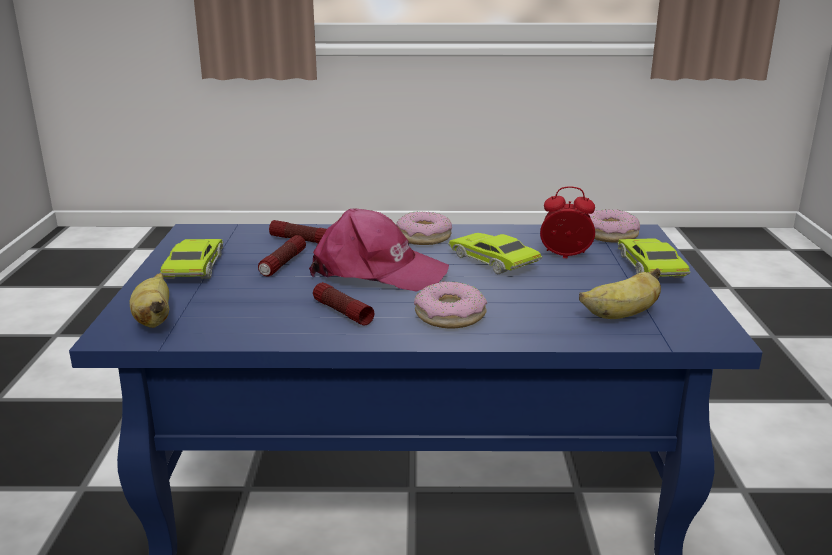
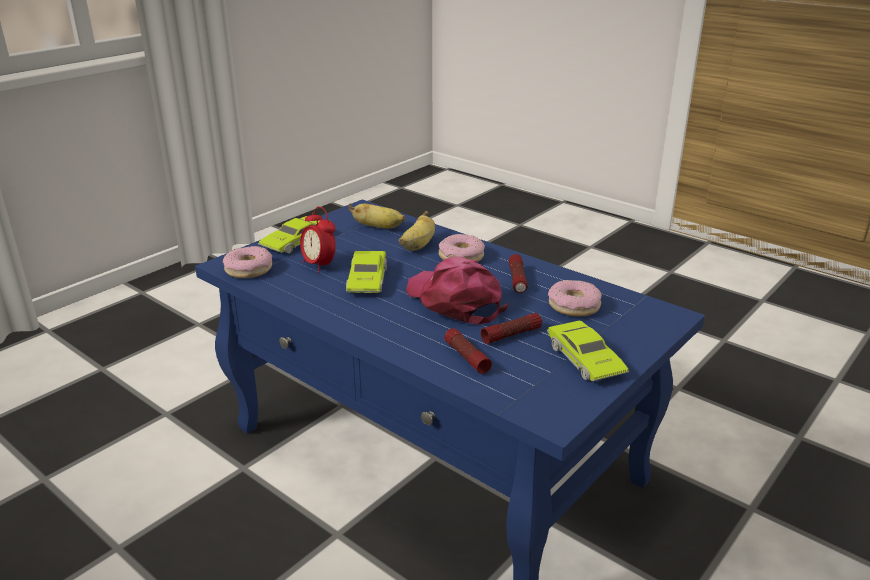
camera: 140 degrees left, 5 degrees up
banana [130,273,169,328] -> banana moved to [399,211,435,251]
green toy car [160,239,223,279] -> green toy car turned 60 degrees counterclockwise [547,321,629,381]
donut [396,211,452,245] -> donut moved to [548,280,602,317]

